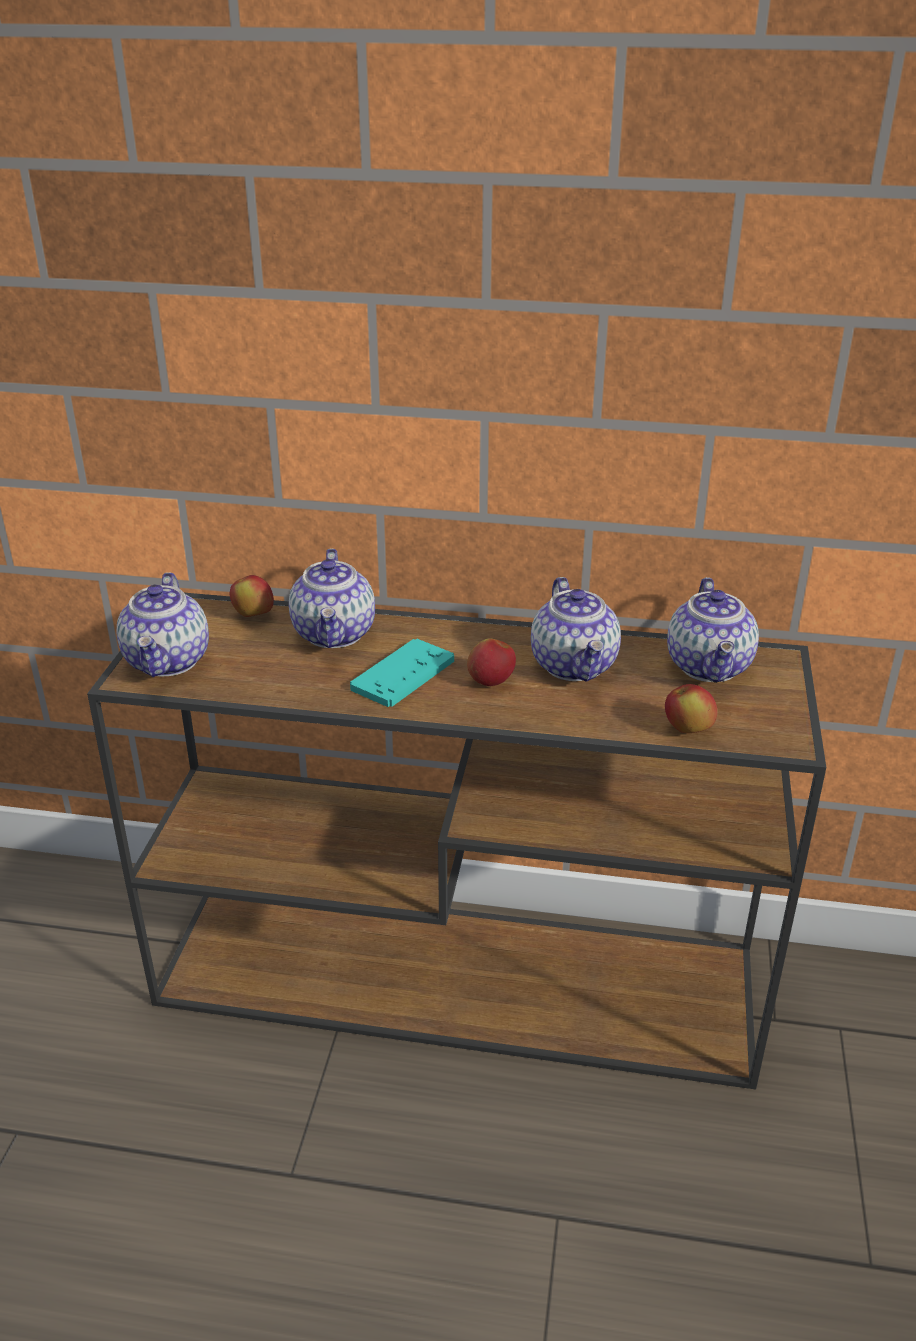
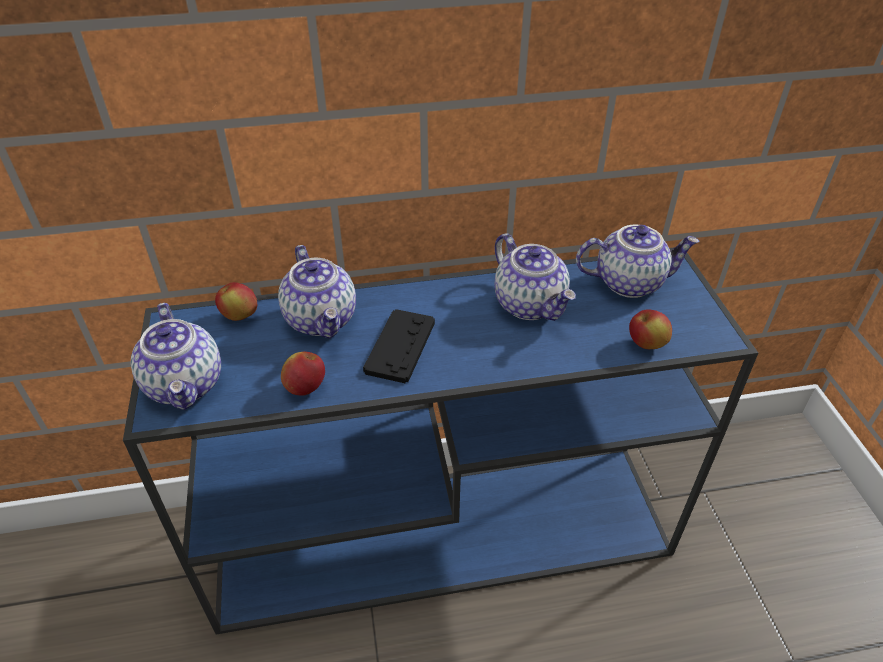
camera: 20 degrees left, 10 degrees up
brown console table [87,593,826,1089] -> blue console table [123,247,758,635]
turquoise game controller [350,639,454,707] -> black game controller [363,309,435,383]
apple [467,638,516,686] -> apple moved to [281,352,325,396]
teapot [667,577,759,683] -> teapot turned 75 degrees counterclockwise [576,224,699,298]

